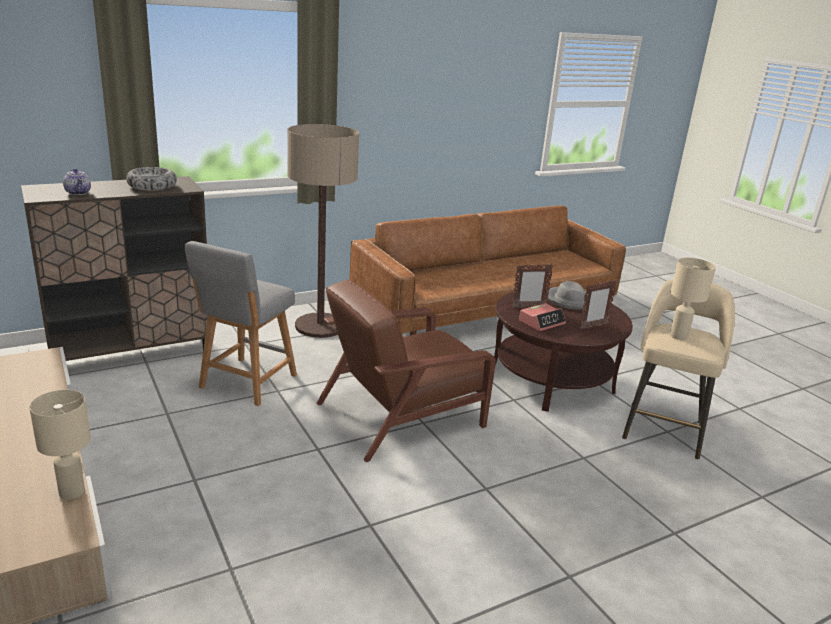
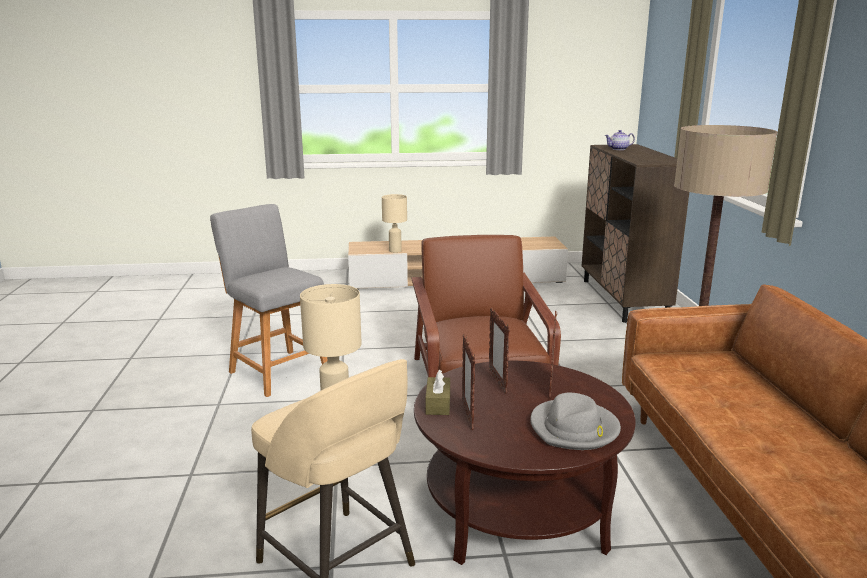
camera: 115 degrees right, 5 degrees down
bowl [126,167,177,191] -> none
grey stool [185,241,297,406] -> grey stool moved to [210,204,327,397]
alarm clock [519,303,566,331] -> picture frame [489,308,510,394]
none -> brown tissue box [426,370,450,415]

